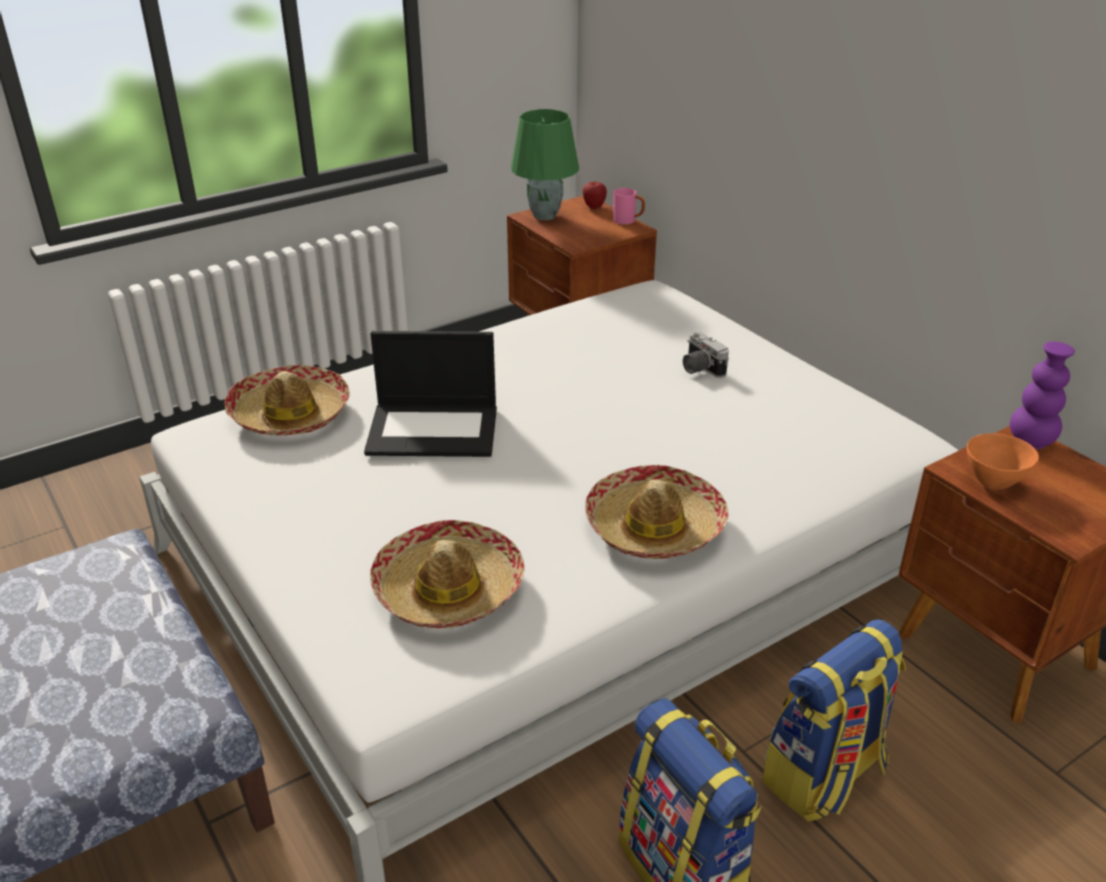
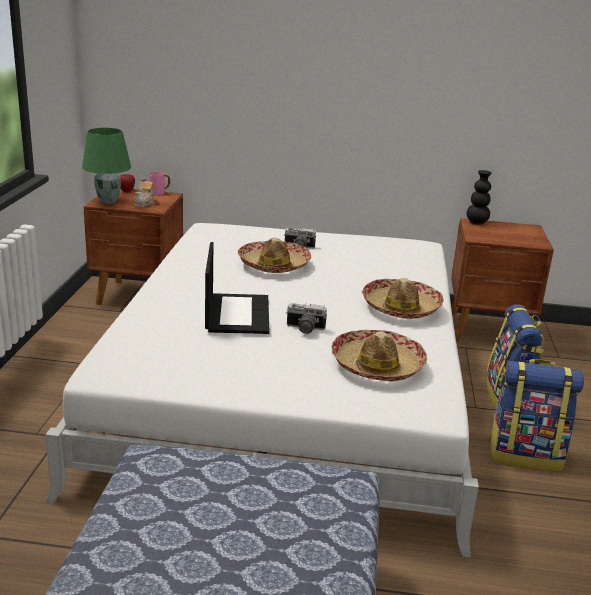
camera: 50 degrees left, 10 degrees down
hat [224,365,350,436] -> hat moved to [238,238,311,273]
laptop [364,331,497,457] -> laptop turned 45 degrees counterclockwise [205,242,269,334]
orange bowl [967,433,1039,490] -> none
purple vase [1010,342,1075,449] -> black vase [467,170,492,225]
none -> teapot [134,177,155,207]
none -> camera [286,303,327,334]

